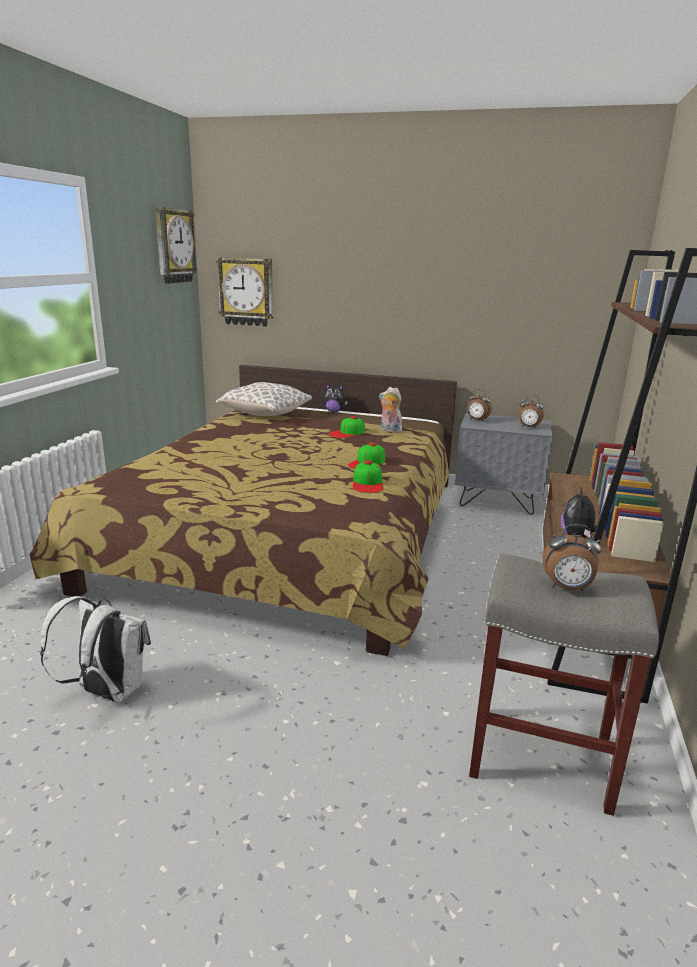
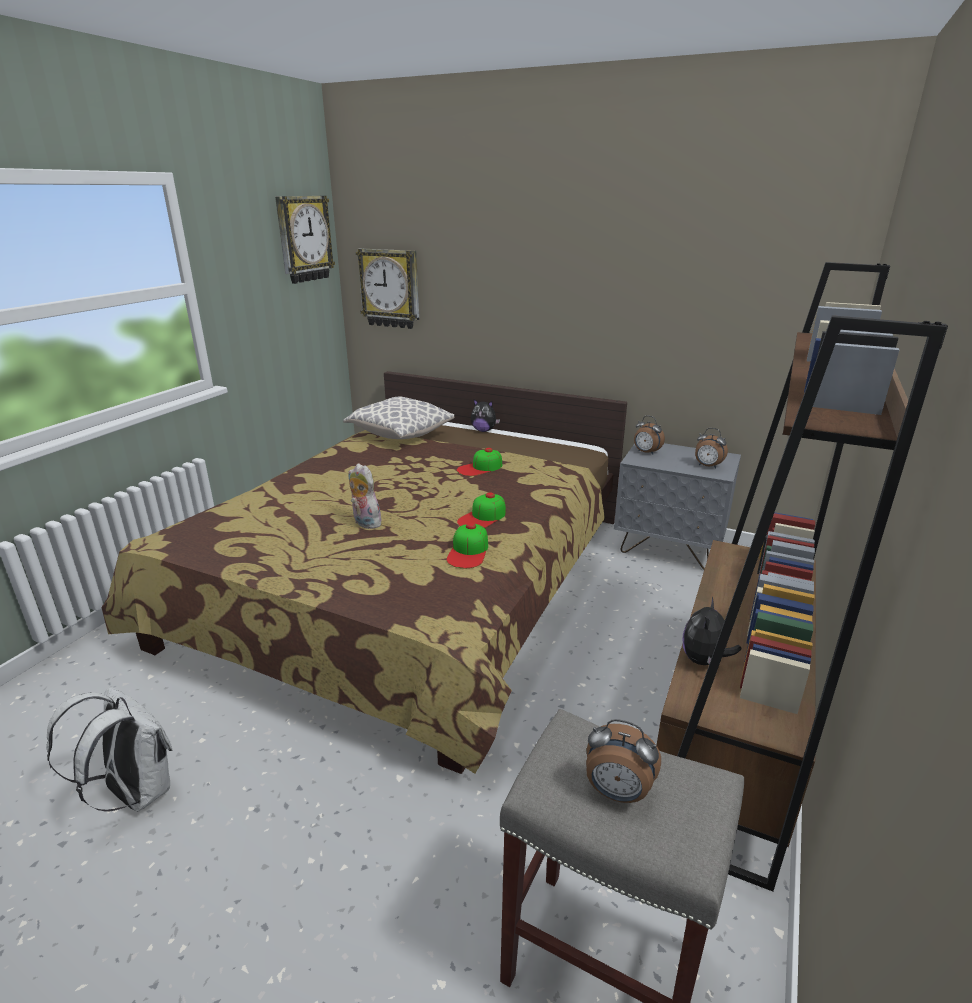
camera: 10 degrees right, 5 degrees up
plush toy [379,387,402,433] -> plush toy moved to [349,463,385,529]

